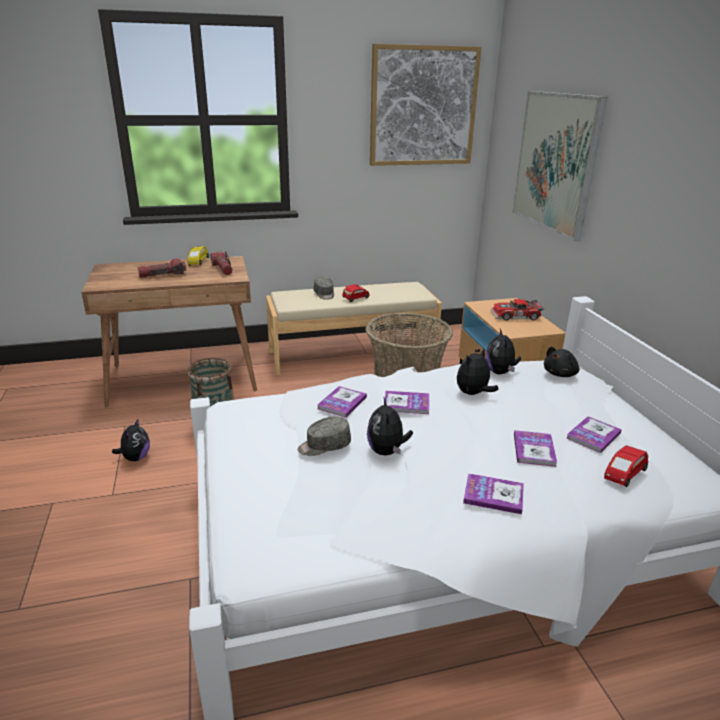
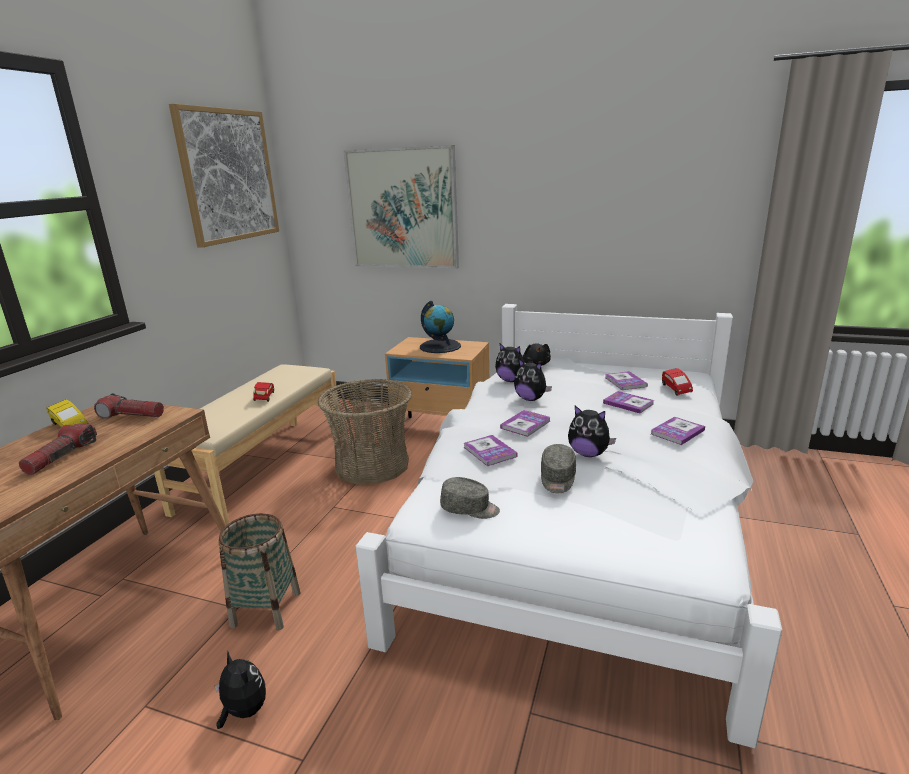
camera: 55 degrees left, 5 degrees down
grey cap [314,276,334,300] -> grey cap moved to [440,477,500,519]
plush toy [457,348,499,395] -> plush toy turned 45 degrees counterclockwise [514,359,552,401]
toy car [491,299,544,321] -> globe [420,301,461,353]

